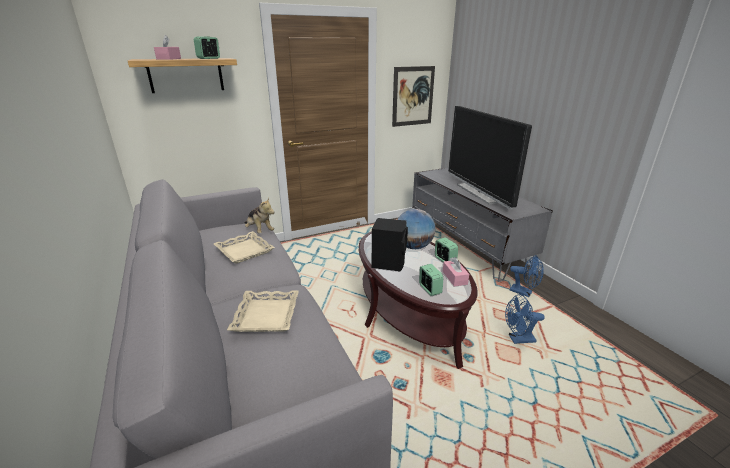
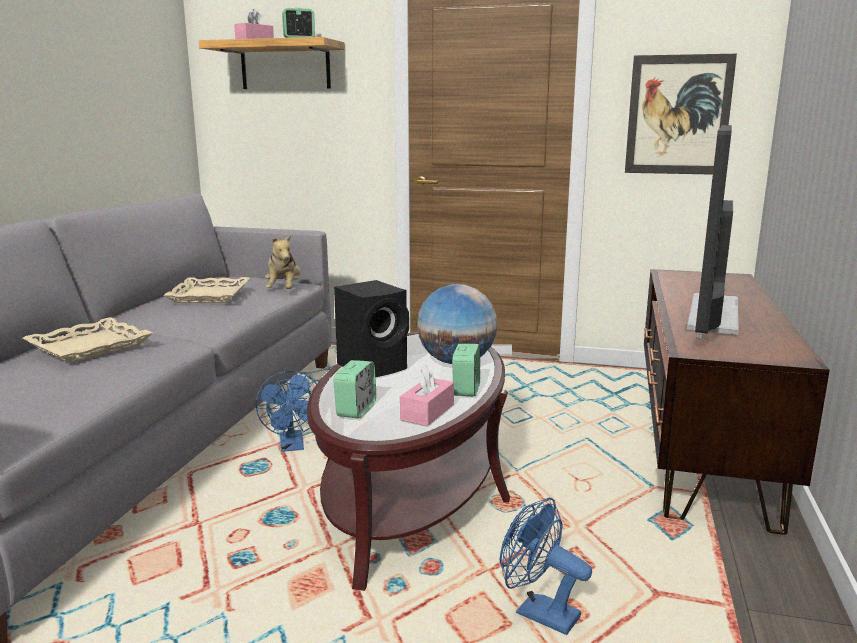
camera: 40 degrees right, 10 degrees down
grey tv stand [412,167,553,282] -> brown tv stand [644,269,830,535]
blue fan [510,255,544,297] -> blue fan moved to [256,371,317,452]

